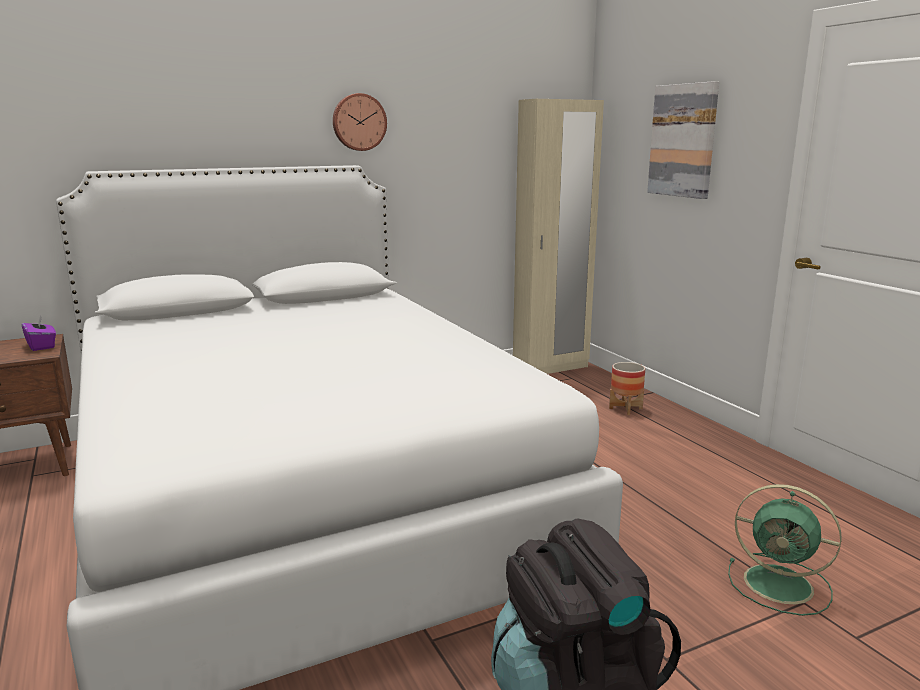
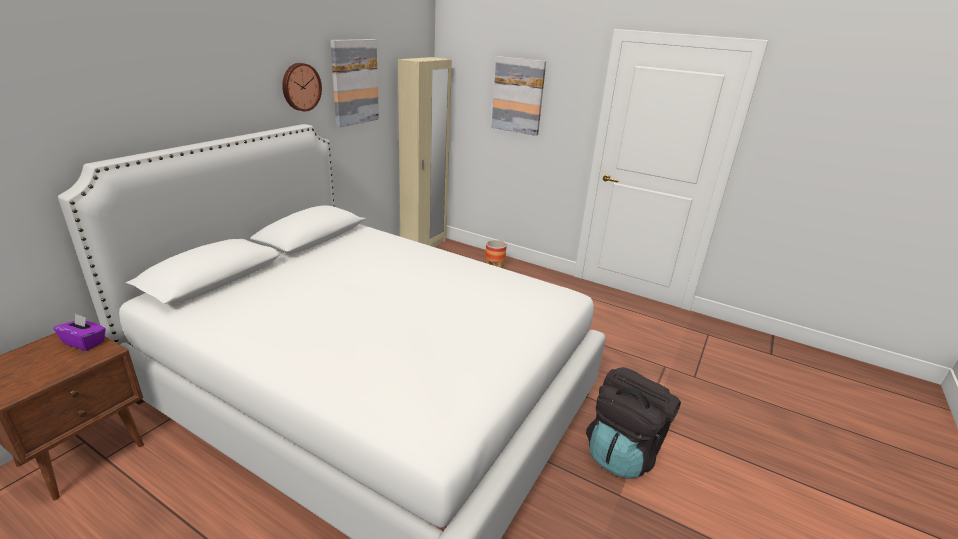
camera: 35 degrees left, 10 degrees up
green fan [728,484,842,616] -> none
none -> picture [330,39,379,127]

